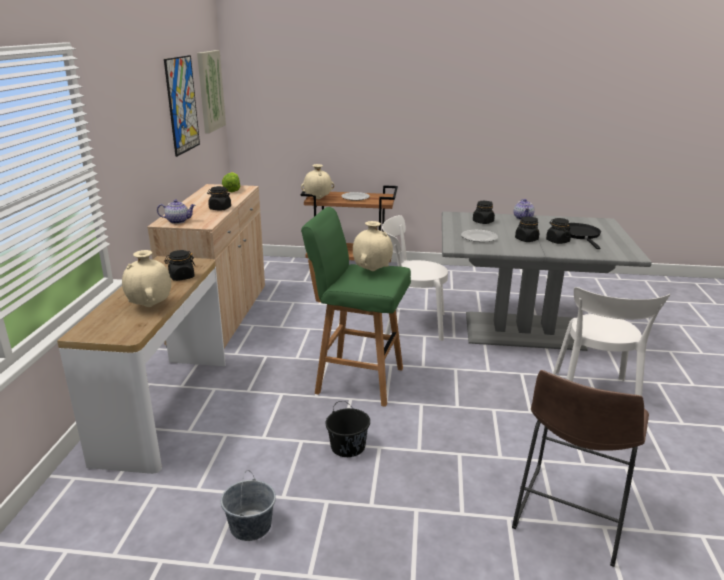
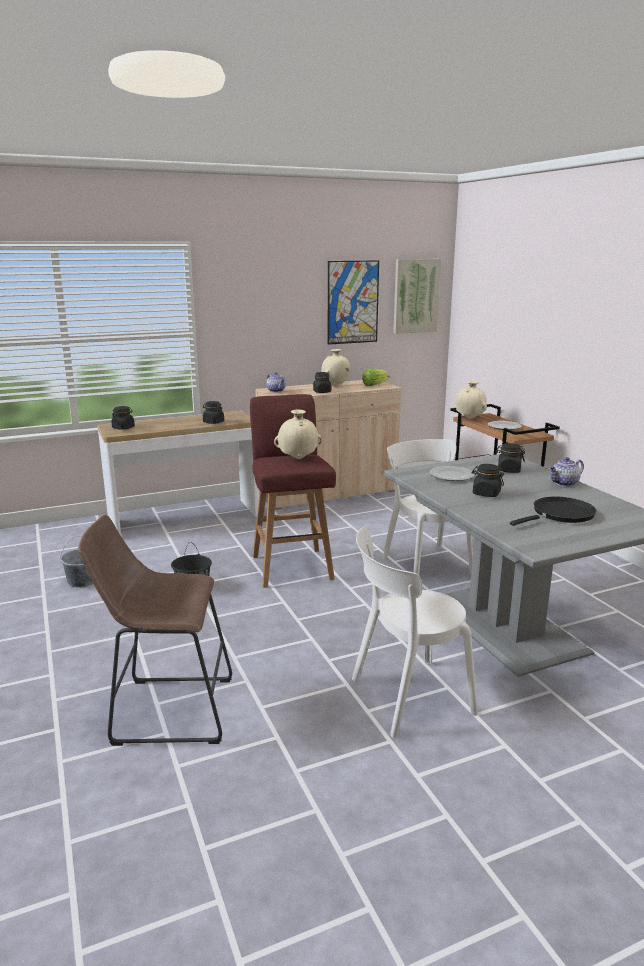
camera: 60 degrees right, 5 degrees down
beige vase [122,250,171,307] -> beige vase moved to [321,349,351,386]
green stool [301,207,411,407] -> red stool [250,394,336,588]
black jar [546,218,571,244] -> black jar moved to [111,406,135,430]

